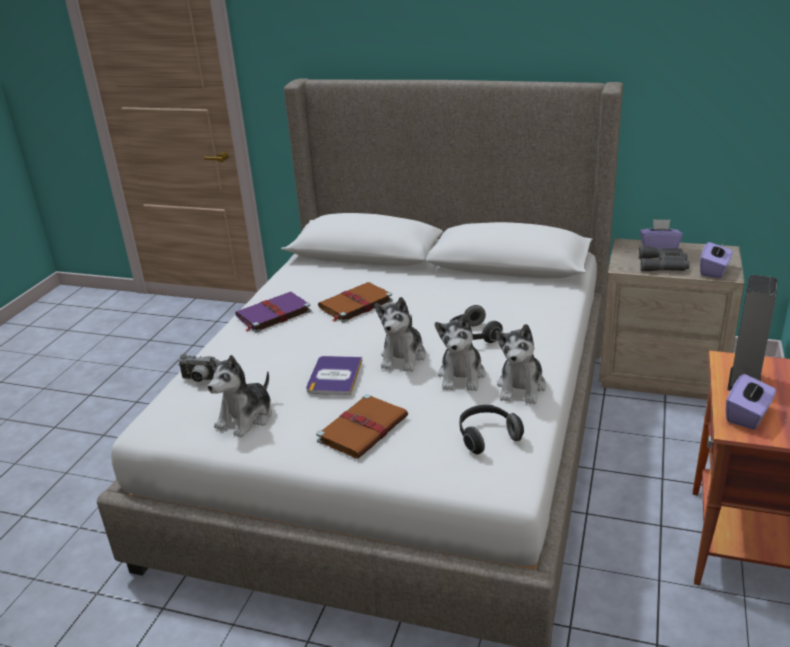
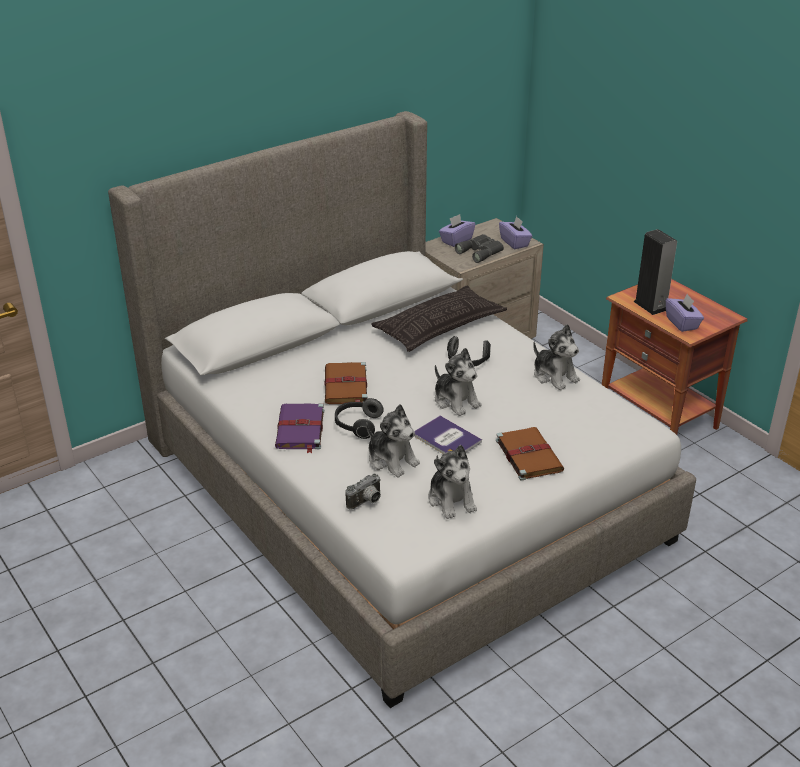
camera: 55 degrees left, 5 degrees up
plush toy [435,313,486,391] -> plush toy moved to [366,404,420,477]
headphones [459,405,524,455] -> headphones moved to [335,398,384,439]
none -> pillow [371,285,507,352]

